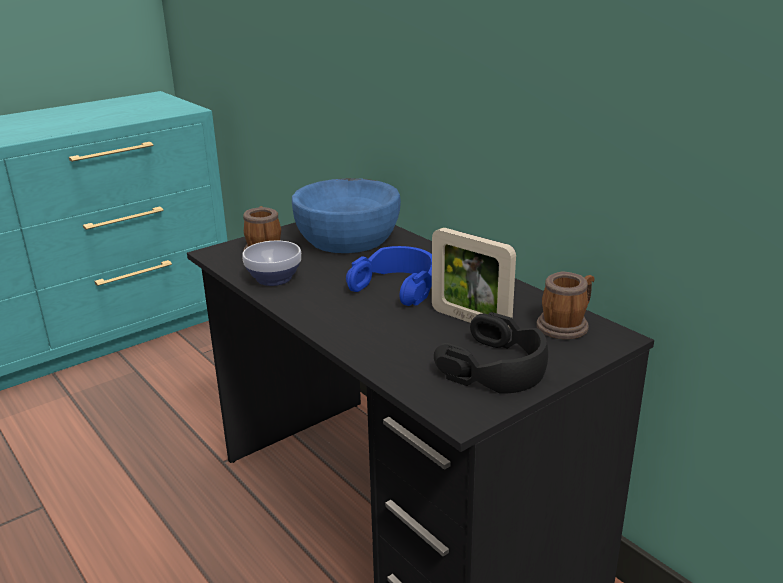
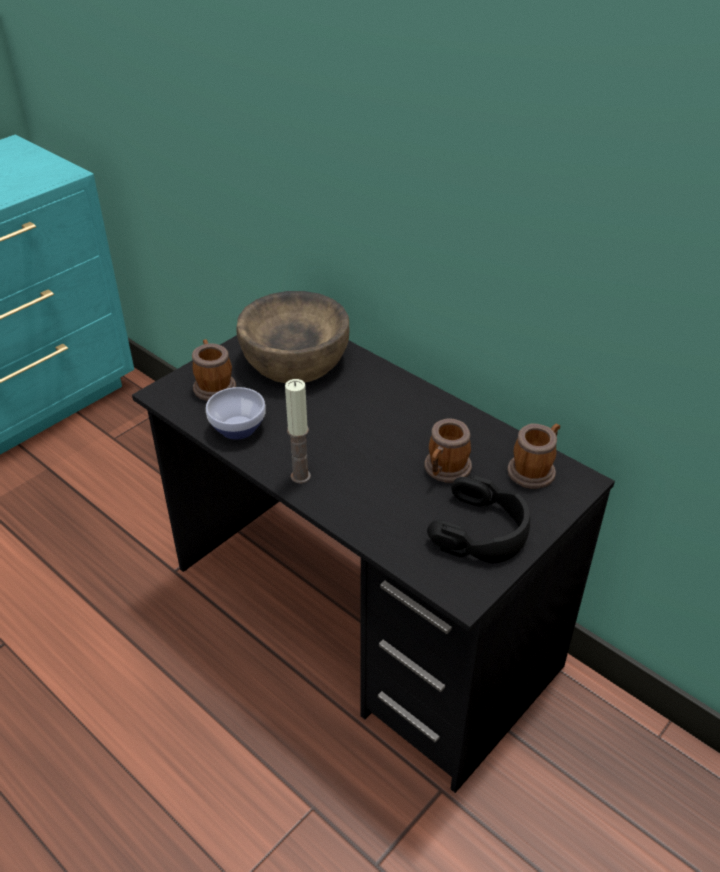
camera: 10 degrees left, 15 degrees up
blue bowl [292,178,401,253] -> brown bowl [236,291,349,383]
blue headphones [346,246,432,306] -> none
picture frame [432,228,516,328] -> mug [424,419,472,483]
none -> candle [285,379,311,484]

